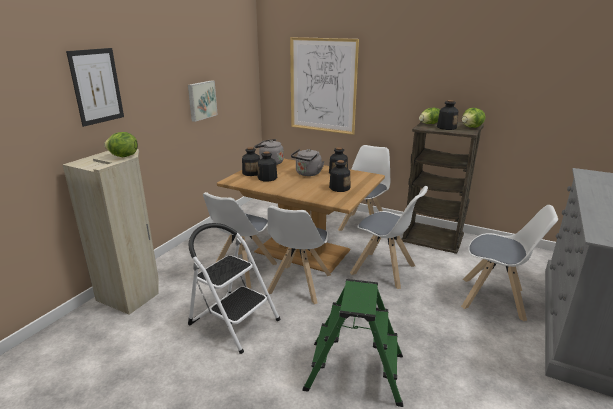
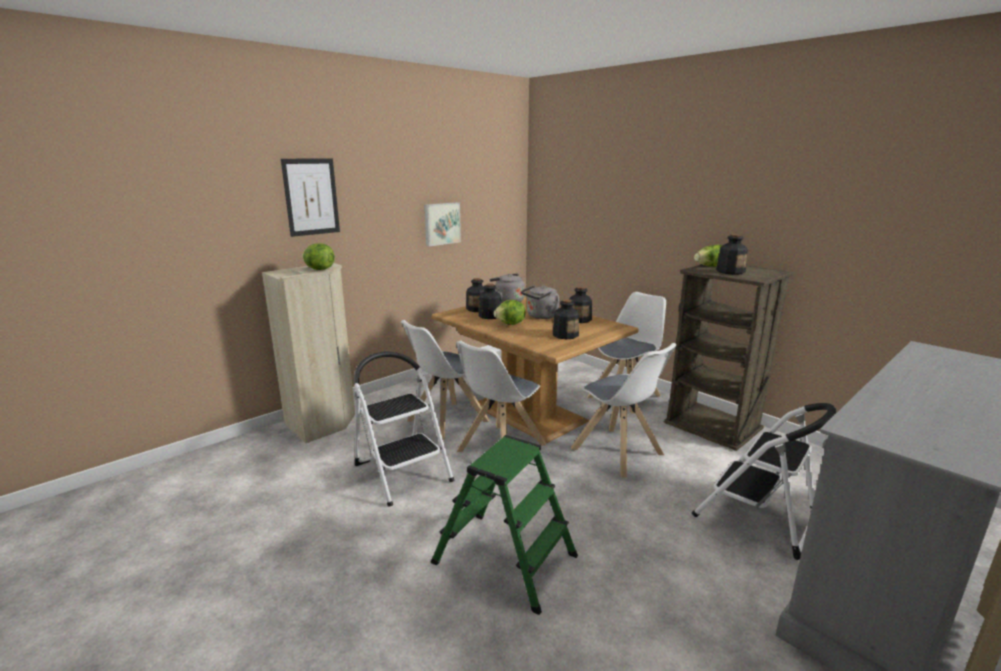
camera: 20 degrees right, 5 degrees down
picture [290,37,359,135] -> none
chair [461,205,558,321] -> step ladder [692,403,837,560]
lettuce [462,108,485,128] -> lettuce moved to [494,300,525,325]

